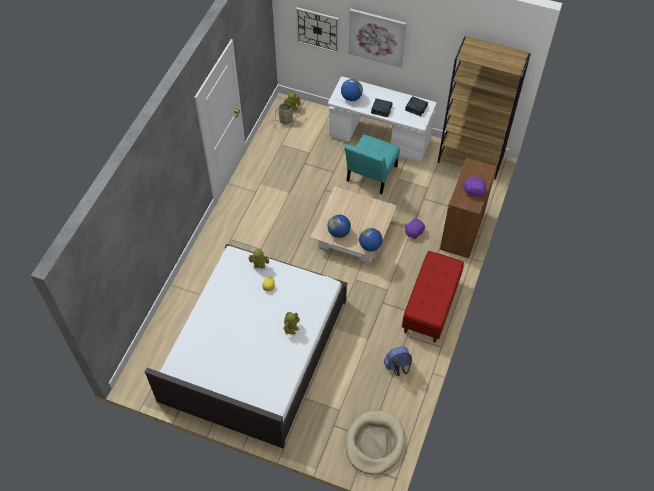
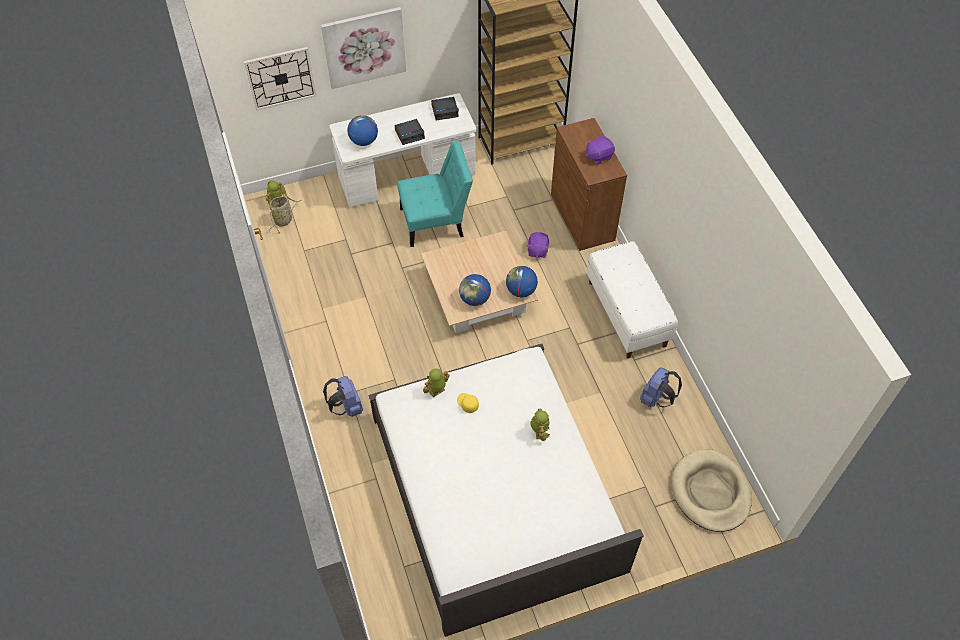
camera: 40 degrees left, 0 degrees up
turquoise chair [344,135,400,194] -> turquoise chair turned 90 degrees counterclockwise [397,141,473,247]
red bench [402,251,464,343] -> white bench [587,241,678,359]
none -> blue backpack [323,376,363,417]

